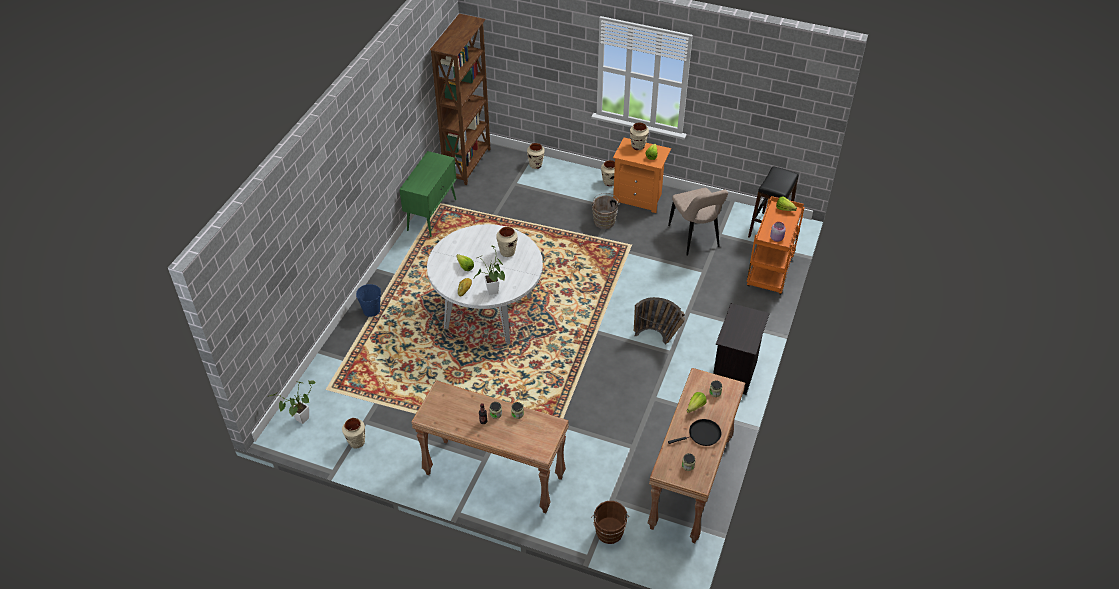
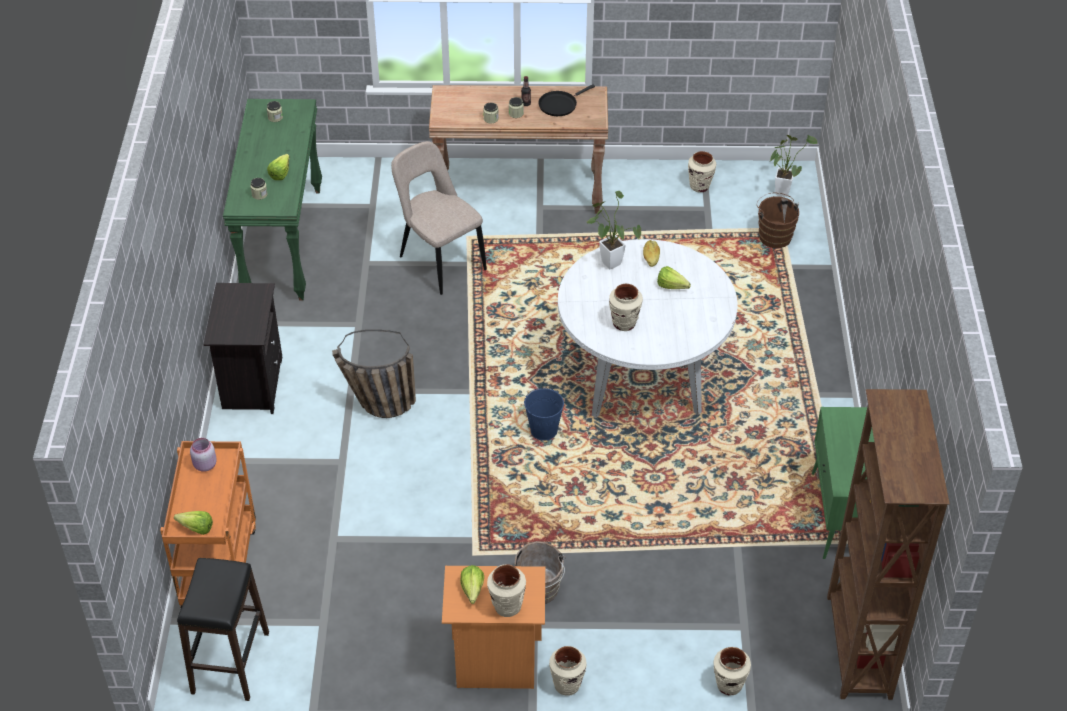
camera: 160 degrees right, 0 degrees up
blue bucket [356,284,381,317] -> blue bucket moved to [524,388,564,441]
brown bucket [591,501,629,544] -> brown bucket moved to [757,192,799,248]
brown console table [647,368,745,543] -> green console table [223,99,322,301]
beige chair [668,188,728,255] -> beige chair moved to [391,141,487,295]
black frying pan [668,419,721,446] -> black frying pan moved to [538,84,595,116]

